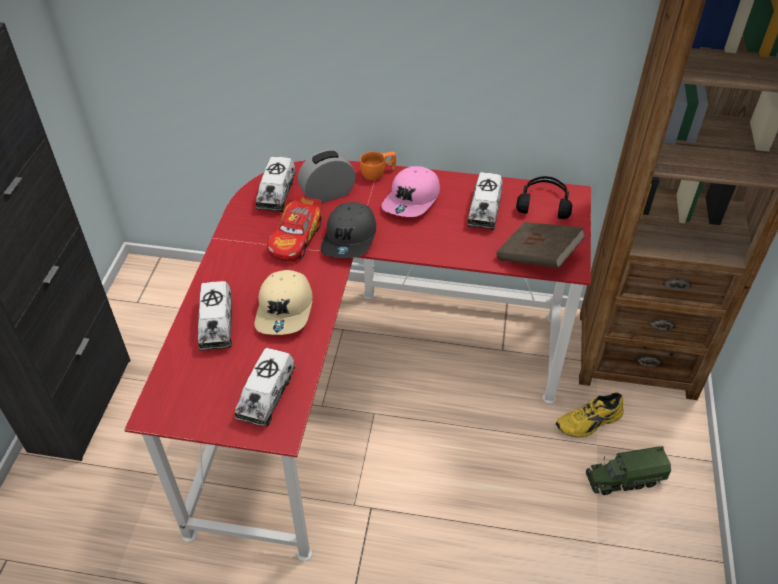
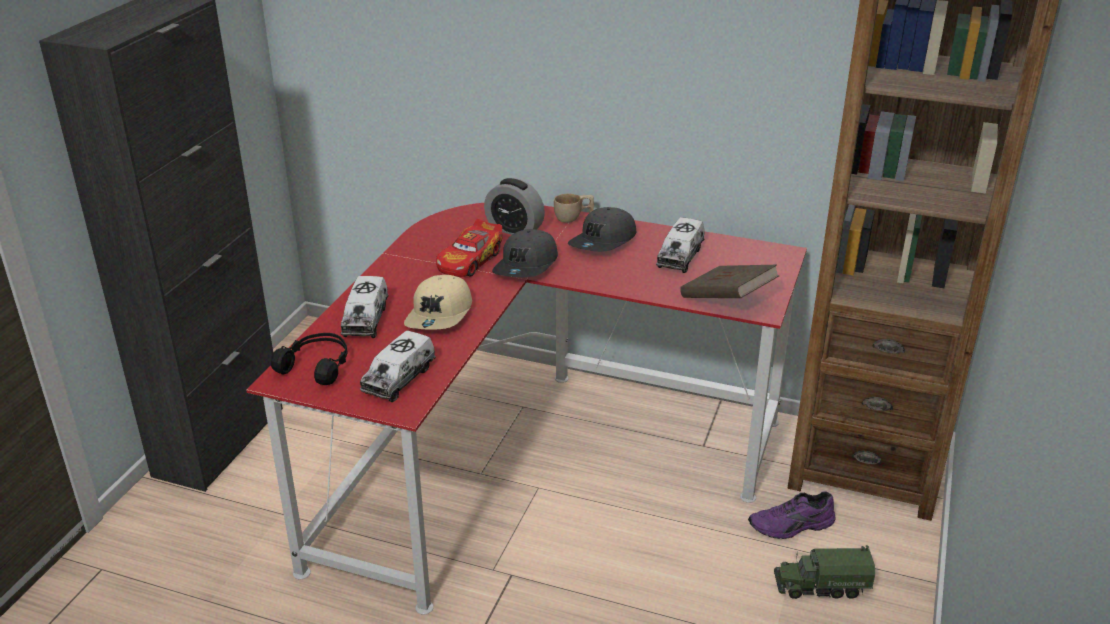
camera: 10 degrees right, 15 degrees down
toy truck [256,156,296,212] -> none
alarm clock [298,150,356,203] -> alarm clock turned 135 degrees counterclockwise [484,178,545,235]
orange cup [360,152,396,180] -> beige cup [554,194,594,223]
pink cap [381,166,440,217] -> grey cap [568,207,636,252]
black headphones [516,176,572,219] -> black headphones moved to [271,333,348,385]
yellow shoe [556,392,624,437] -> purple shoe [748,491,836,539]

